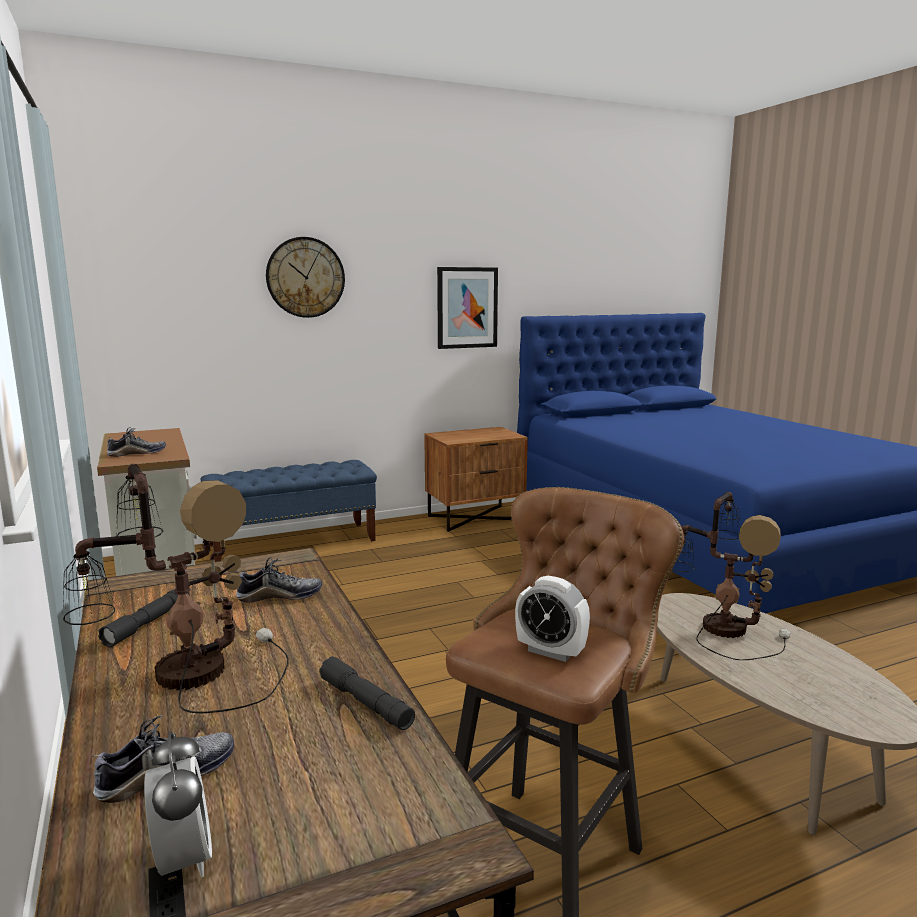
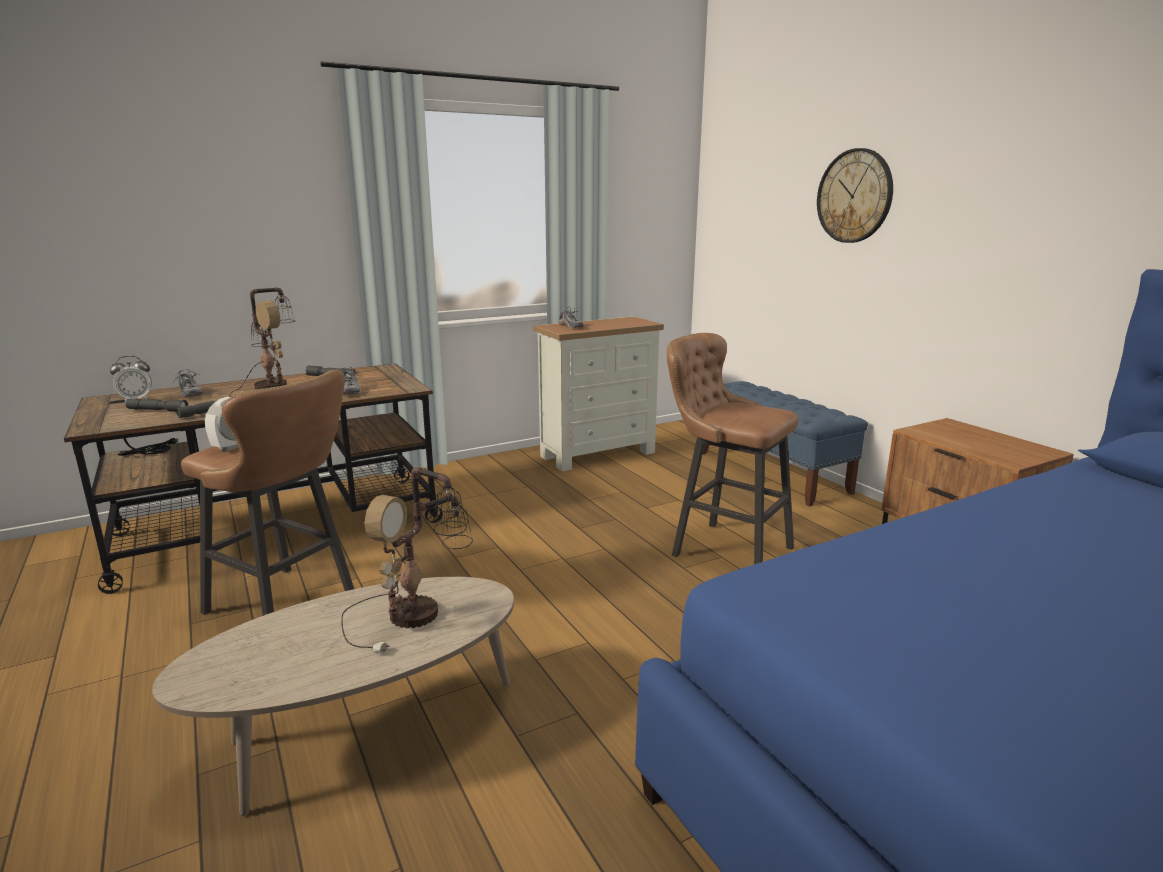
camera: 85 degrees right, 5 degrees up
picture [437,267,498,349] -> none
none -> grey flashlight [126,399,188,412]
none -> brown stool [667,333,798,564]

